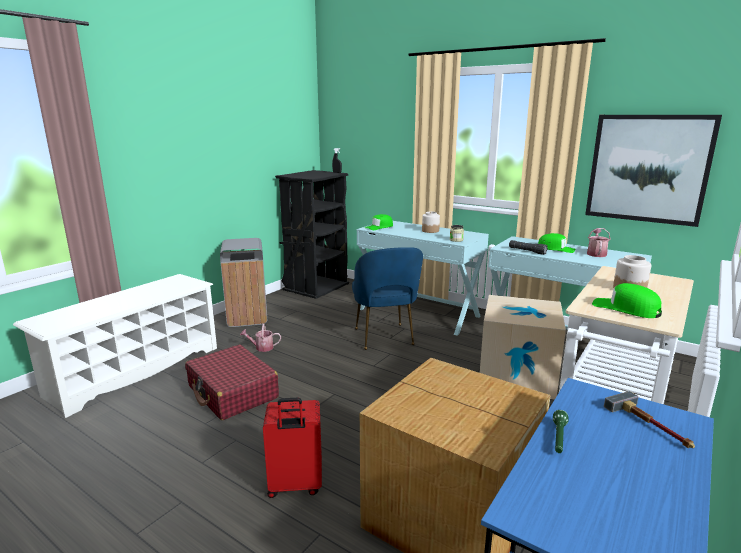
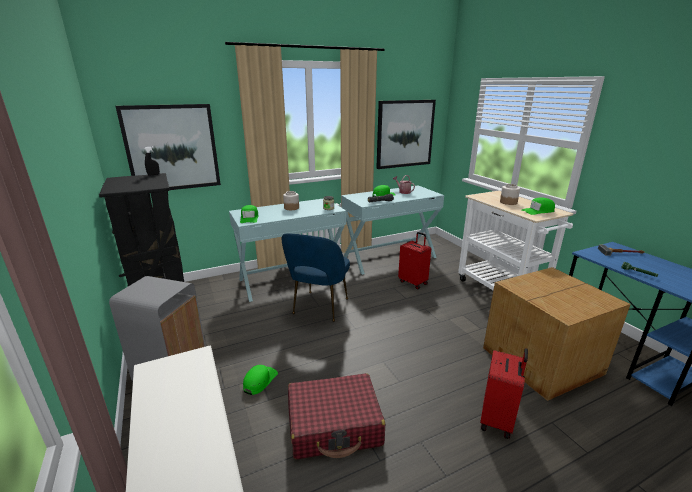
camera: 60 degrees left, 5 degrees up
watering can [240,324,281,352] -> green cap [243,365,278,395]
blue chair [352,247,423,350] -> blue chair turned 90 degrees clockwise [282,233,350,322]
cardboard box [480,295,566,400] -> red suitcase [398,232,431,289]
none -> picture [116,104,221,190]

